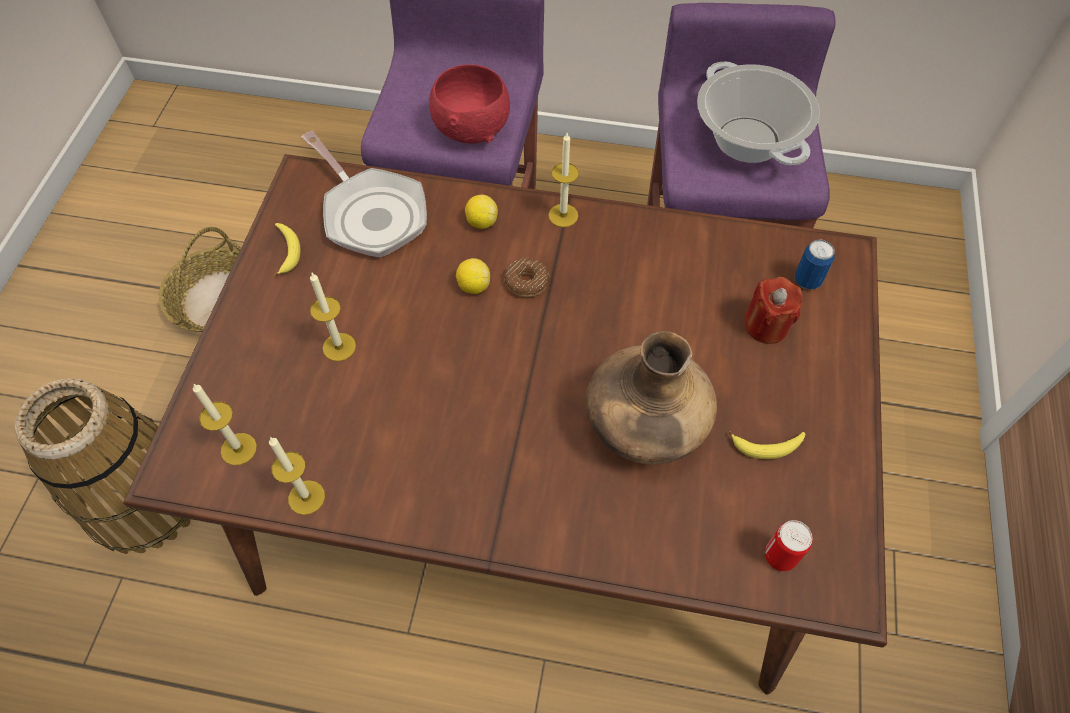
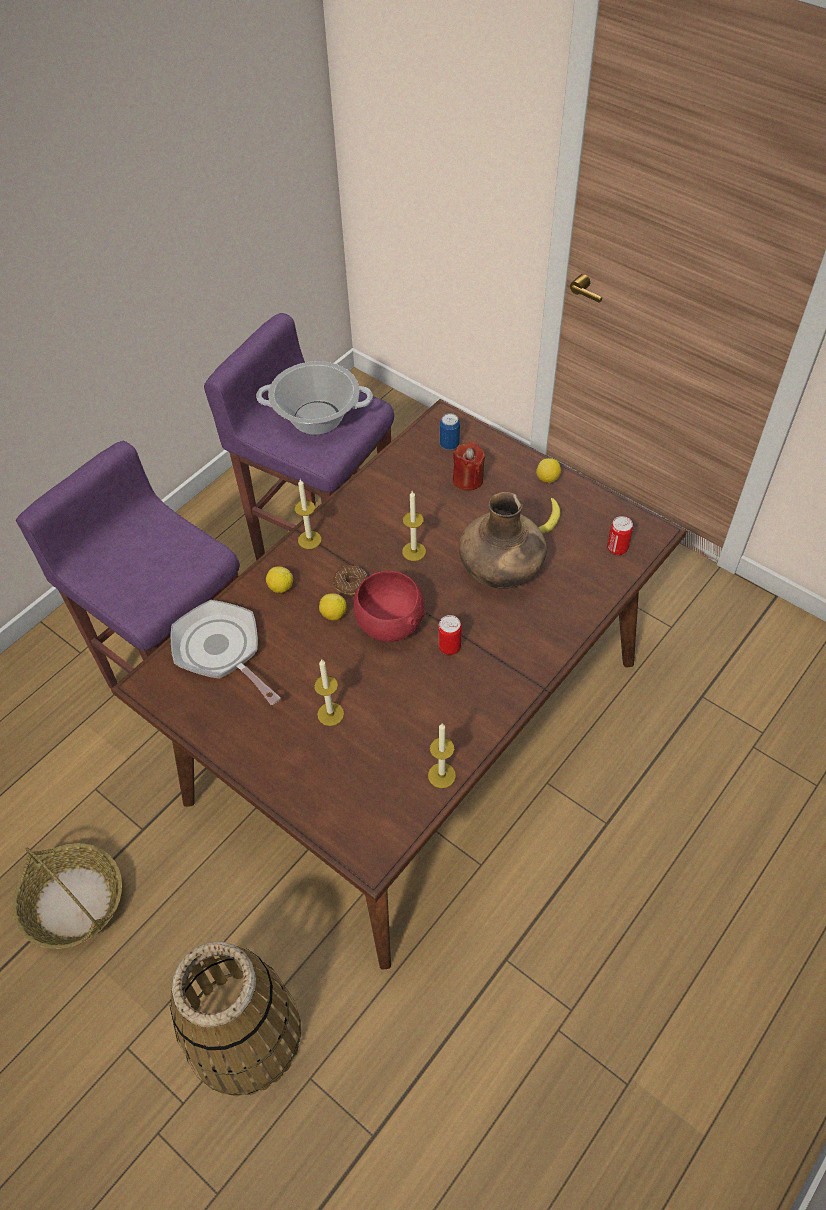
camera: 60 degrees left, 5 degrees down
candle [193,383,257,465] -> candle moved to [402,491,426,561]
banana [274,223,300,276] -> none
frying pan [301,131,427,258] -> frying pan turned 120 degrees counterclockwise [170,600,281,705]
red bowl [429,64,510,144] -> red bowl moved to [353,571,426,642]
none -> can [438,615,462,655]
none -> lemon [536,458,561,483]

